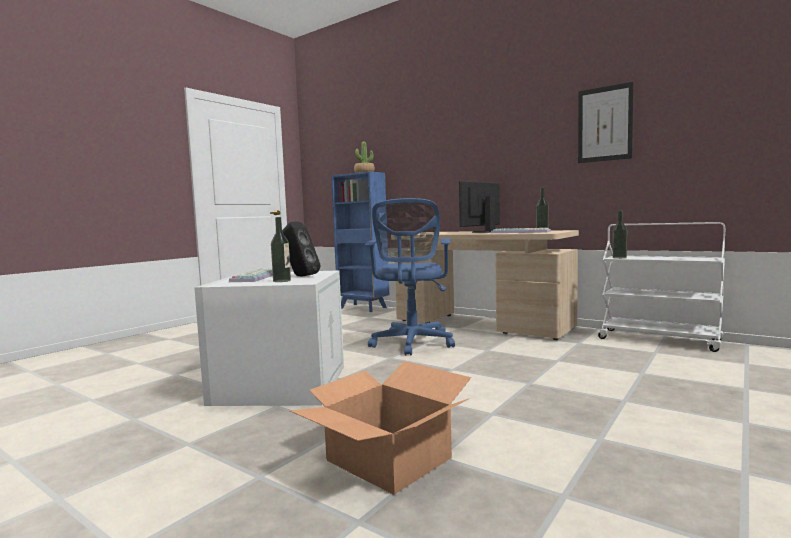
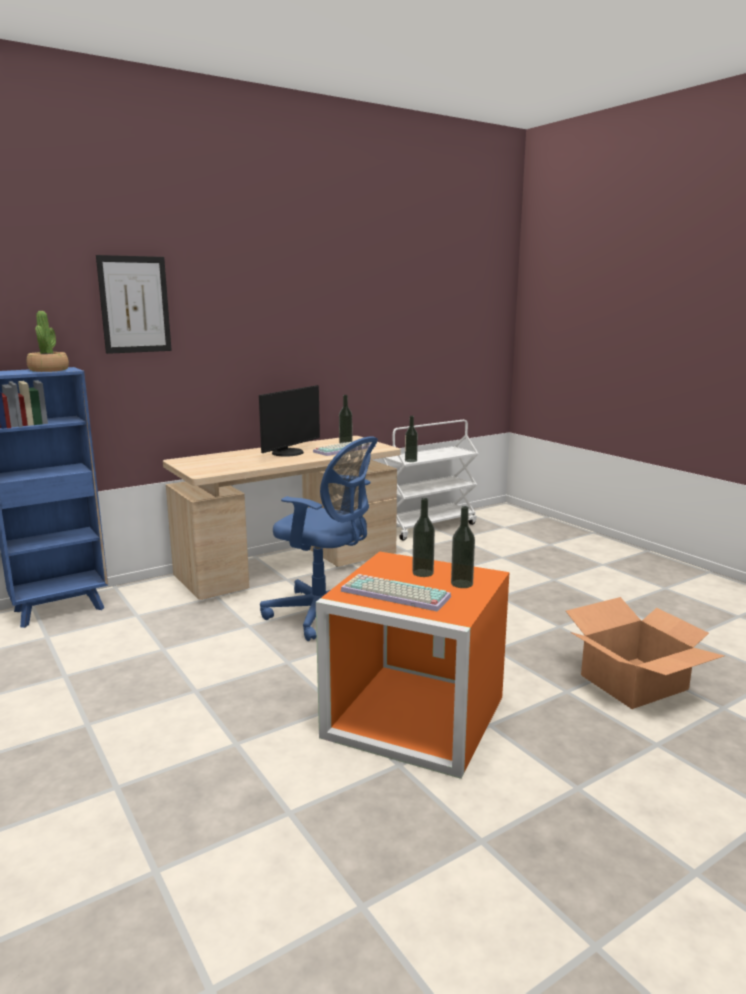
camera: 70 degrees left, 10 degrees up
white storage box [194,270,344,406] -> orange storage box [316,551,510,779]
black speaker [282,222,320,277] -> bottle [412,498,435,577]
monitor [459,181,500,233] -> monitor turned 120 degrees counterclockwise [259,385,320,457]
picture [578,82,634,163] -> picture moved to [96,255,172,354]

